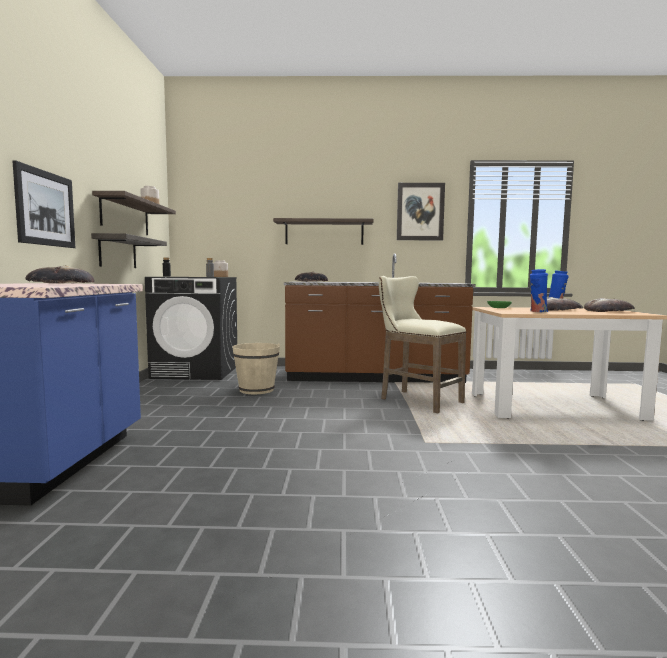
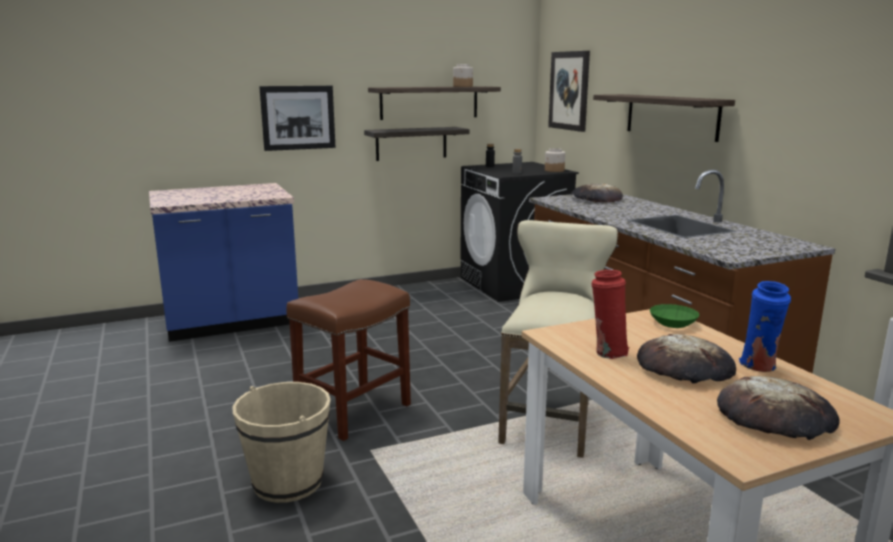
camera: 65 degrees right, 10 degrees up
bread [26,266,95,283] -> none
beige bucket [232,343,280,394] -> beige bucket moved to [232,382,331,503]
picture [397,183,445,241] -> picture moved to [548,51,590,132]
blue vase [530,269,548,313] -> red vase [591,270,629,359]
none -> brown stool [286,279,411,441]

